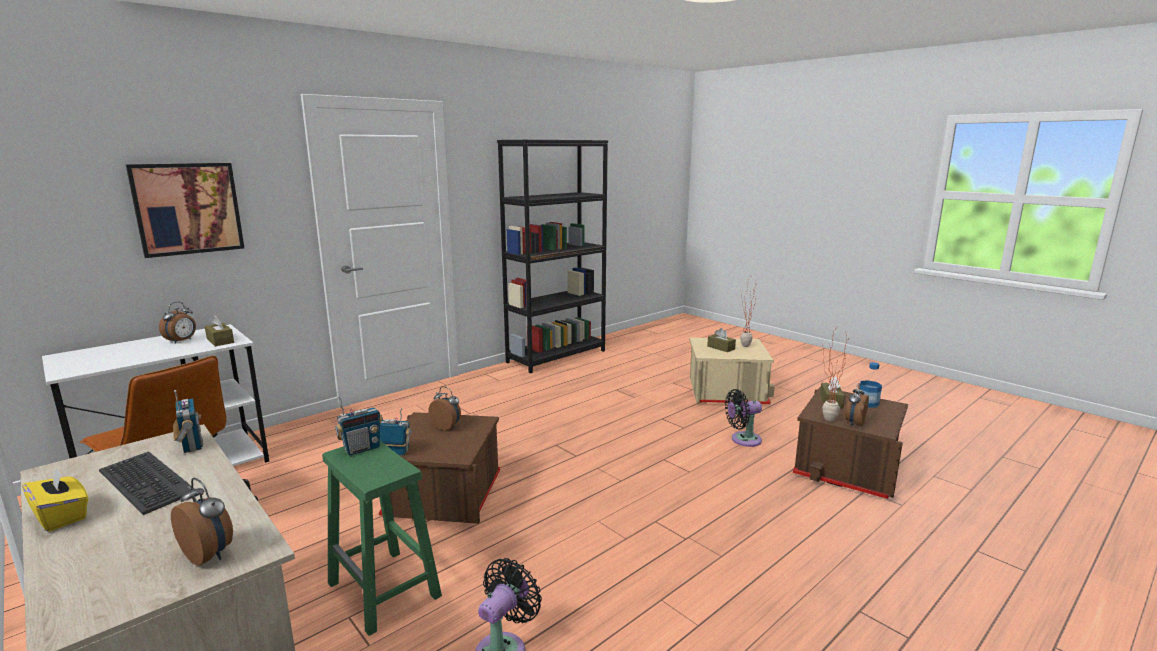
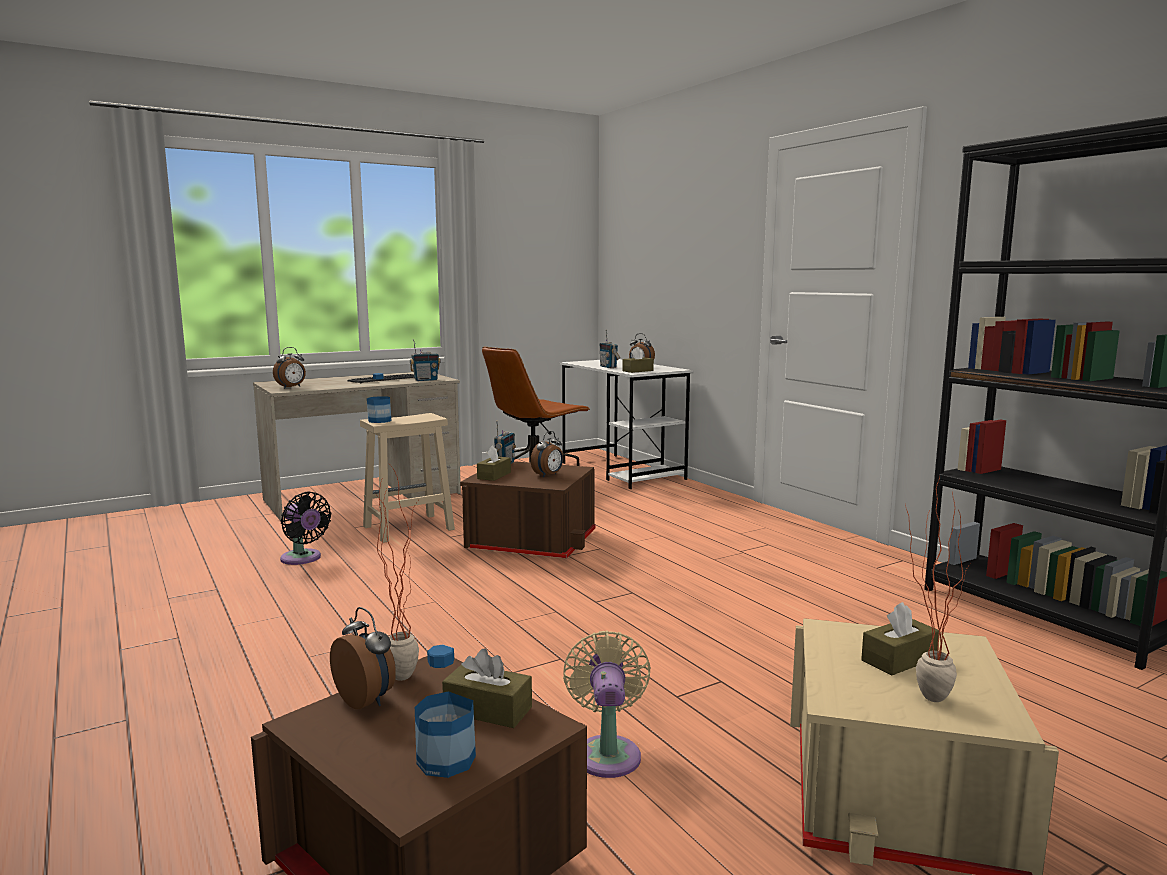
camera: 100 degrees right, 5 degrees down
yellow tissue box [22,465,88,532] -> none
picture [126,163,244,258] -> none
green stool [322,441,442,636] -> beige stool [360,413,455,543]
radio [335,396,383,456] -> radio moved to [600,330,620,368]
black fan [725,389,762,447] -> beige fan [563,631,651,778]
none -> bottle [367,373,391,423]
none -> brown tissue box [477,445,511,481]

